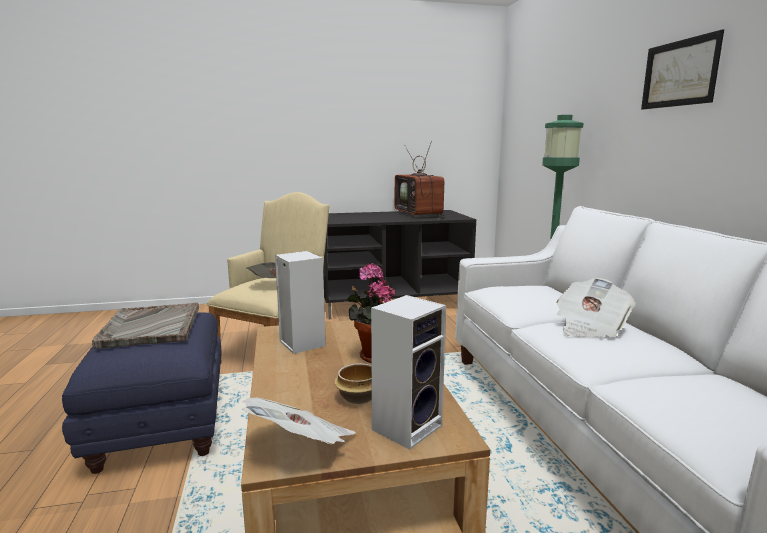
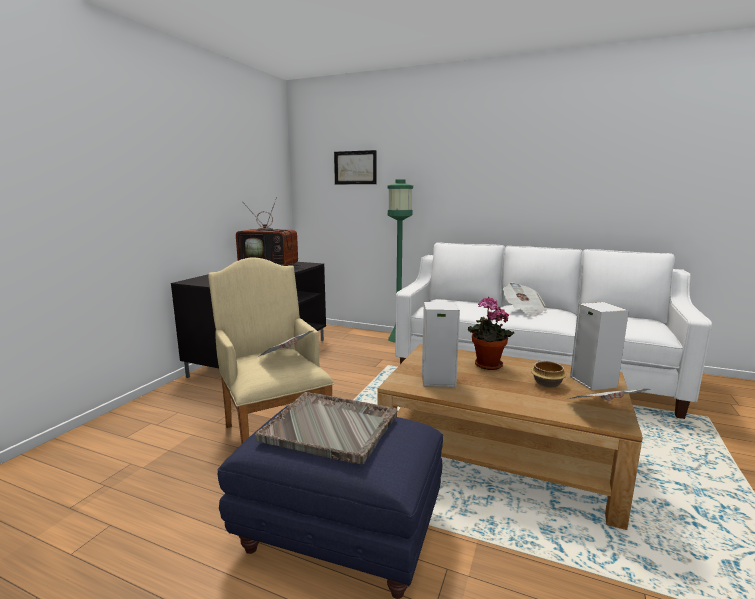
camera: 55 degrees left, 0 degrees up
picture [641,29,724,110] -> picture moved to [334,150,376,184]

